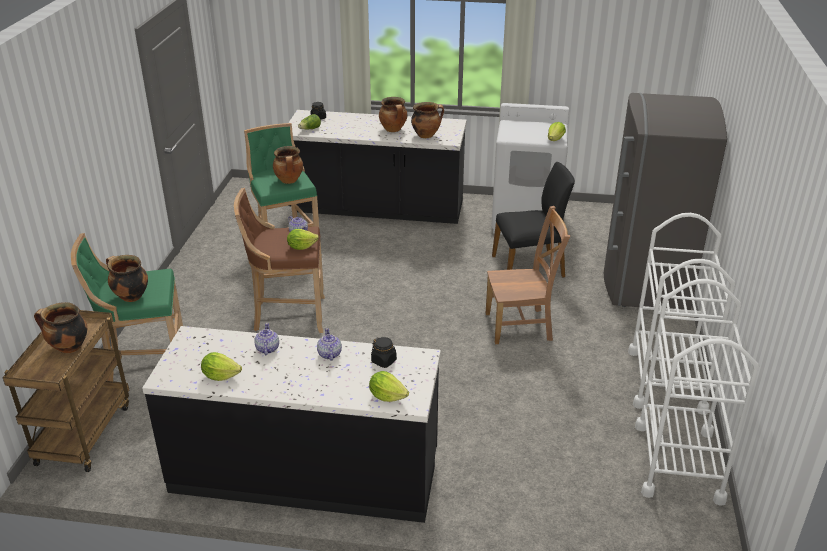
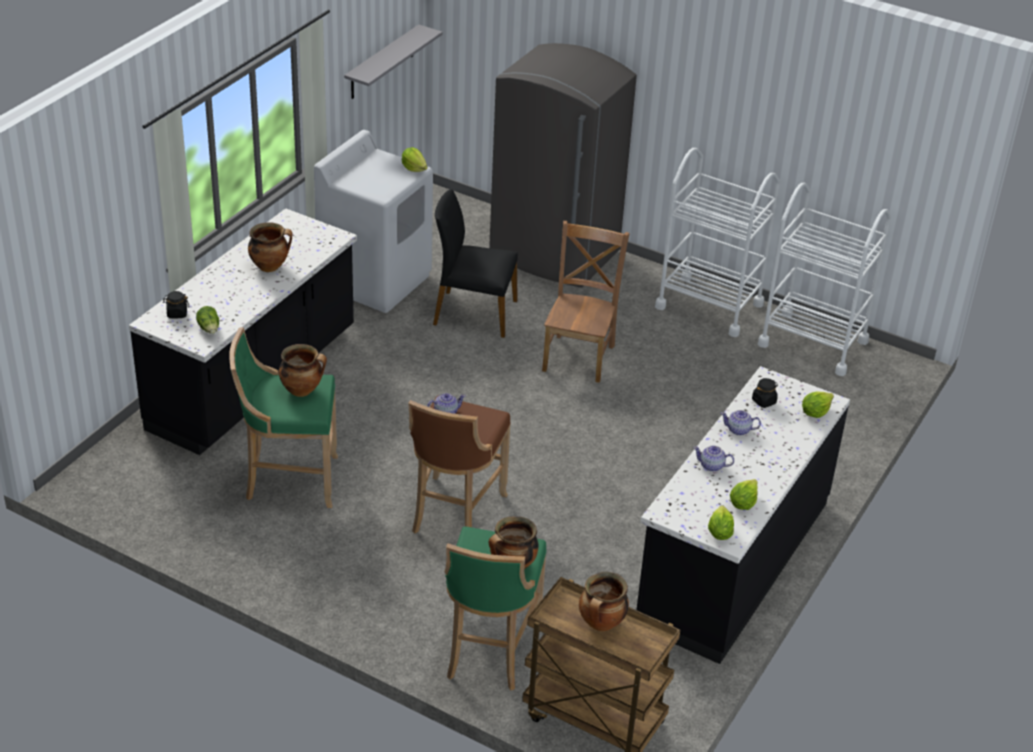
camera: 70 degrees left, 5 degrees up
lettuce [287,229,319,250] -> lettuce moved to [708,505,734,540]
cooking pot [411,102,444,138] -> none
black chair [492,162,575,278] -> black chair turned 90 degrees counterclockwise [433,189,518,338]
none -> grey shelf [344,25,443,99]

